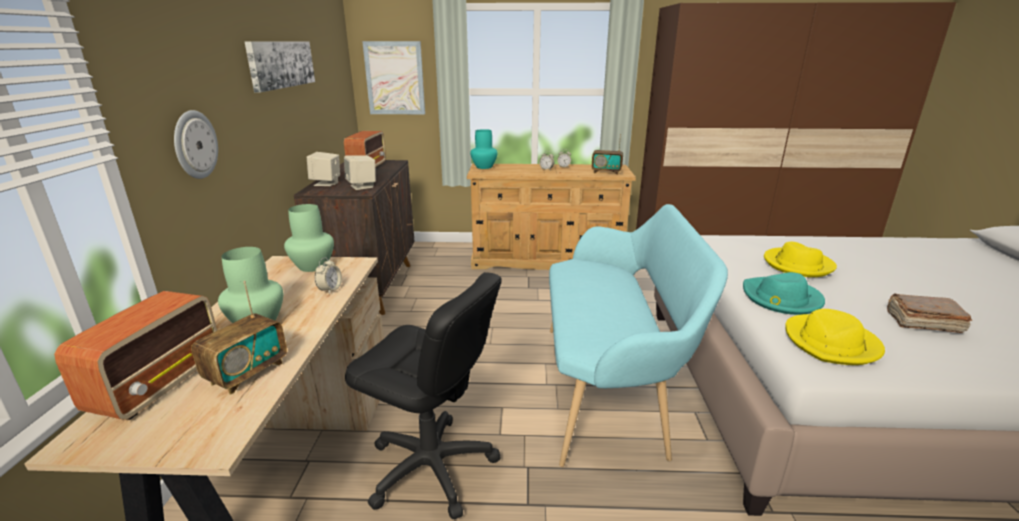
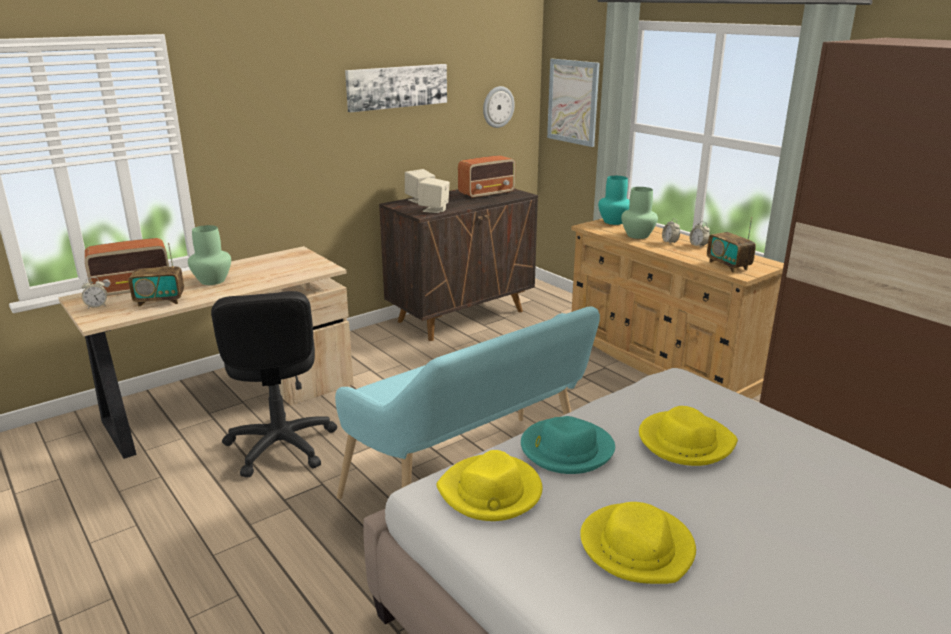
camera: 50 degrees right, 0 degrees up
wall clock [174,110,218,179] -> wall clock moved to [483,86,515,128]
green vase [284,204,334,272] -> green vase moved to [621,187,658,239]
alarm clock [315,257,342,294] -> alarm clock moved to [82,277,107,309]
brown book [887,294,972,333] -> yellow hat [580,502,696,584]

